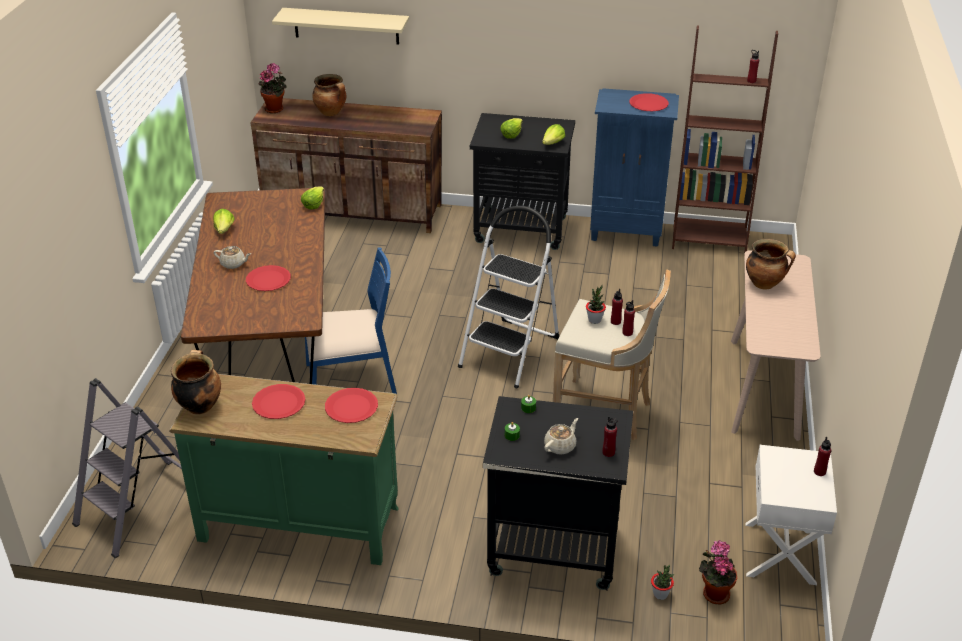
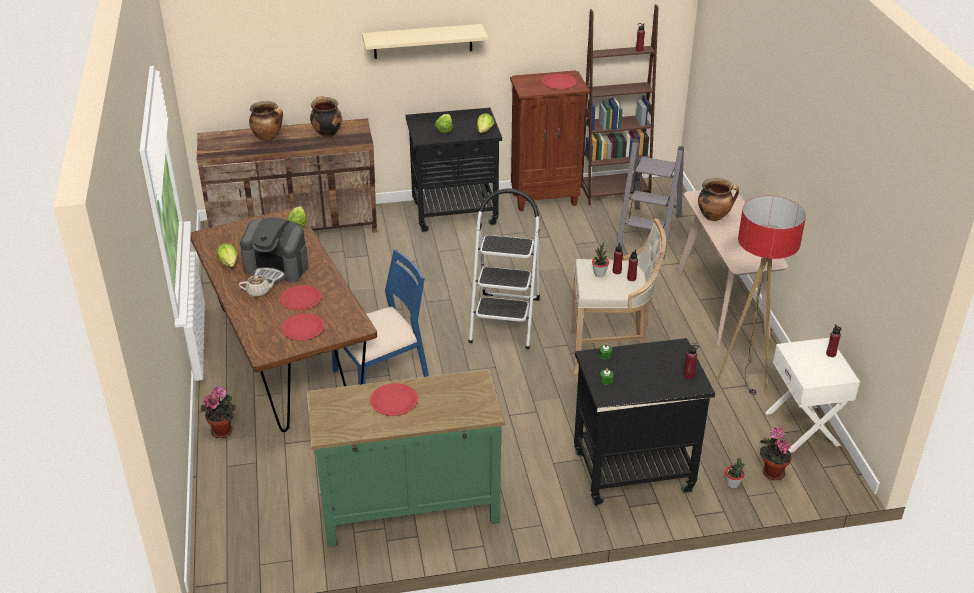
camera: 20 degrees left, 0 degrees up
grey step ladder [72,378,182,558] -> grey step ladder moved to [616,139,684,259]
cooking pot [171,350,221,415] -> cooking pot moved to [310,96,342,137]
potted plant [259,63,287,113] -> potted plant moved to [201,386,236,438]
beige shelf [272,8,409,44] -> beige shelf moved to [362,24,488,59]
red plate [325,388,378,423] -> red plate moved to [281,313,324,341]
beige teapot [544,418,578,455] -> none
blue cabinet [590,88,679,246] -> brown cabinet [510,70,590,211]
none -> coffee machine [240,217,309,283]
none -> floor lamp [717,196,806,395]

